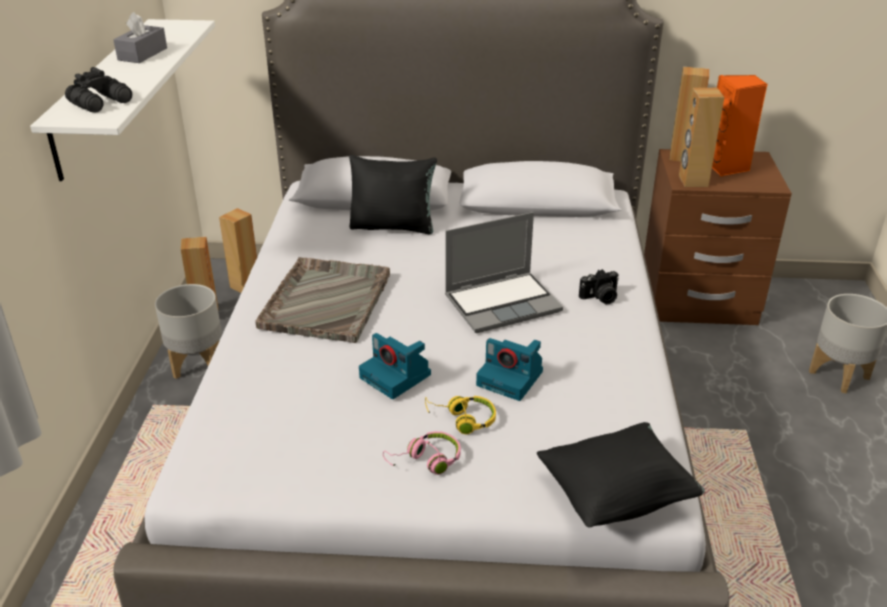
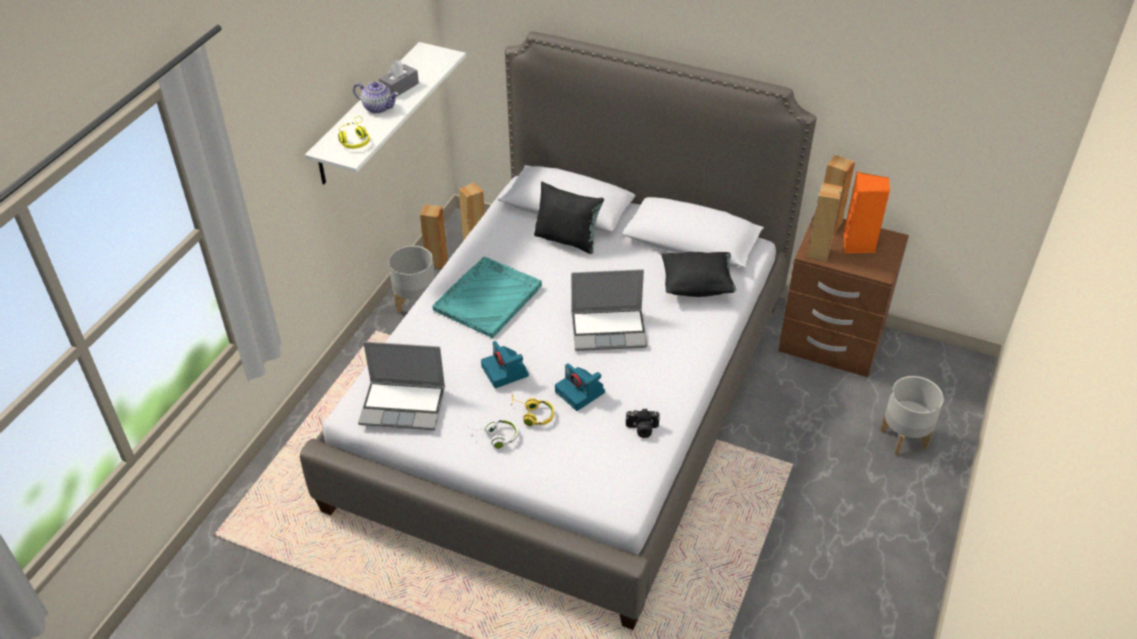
camera: 20 degrees right, 10 degrees up
black binoculars [65,67,132,112] -> yellow headphones [338,116,370,149]
grey tray [255,257,390,343] -> turquoise tray [432,256,542,338]
pink headphones [383,431,461,475] -> white headphones [468,419,518,449]
black pillow [537,422,705,528] -> black pillow moved to [661,252,736,297]
camera [579,269,619,304] -> camera moved to [626,408,660,438]
none -> teapot [353,82,398,114]
none -> laptop [358,341,445,430]

